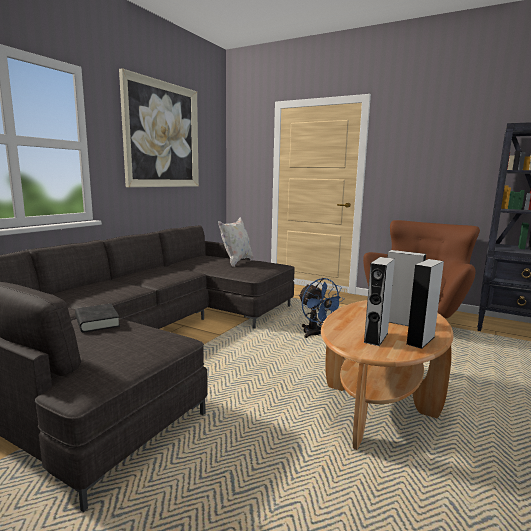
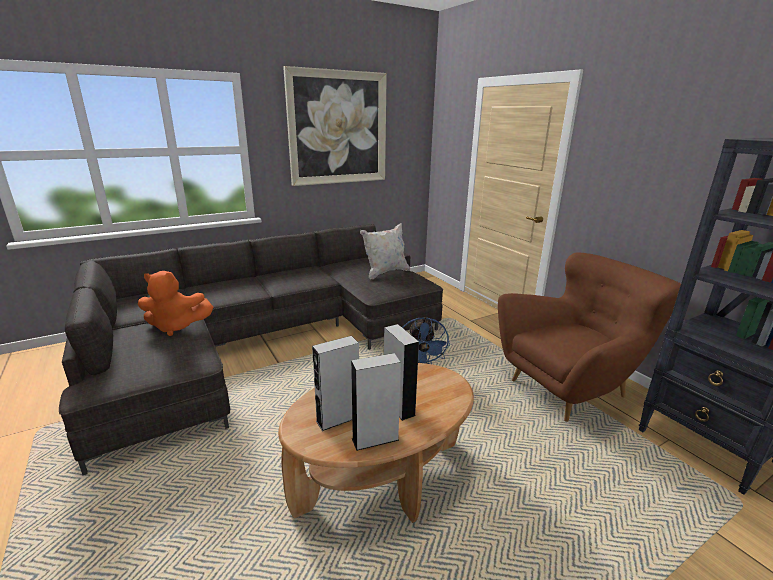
camera: 30 degrees right, 10 degrees up
black book [75,304,120,333] -> orange plush toy [138,271,214,336]

